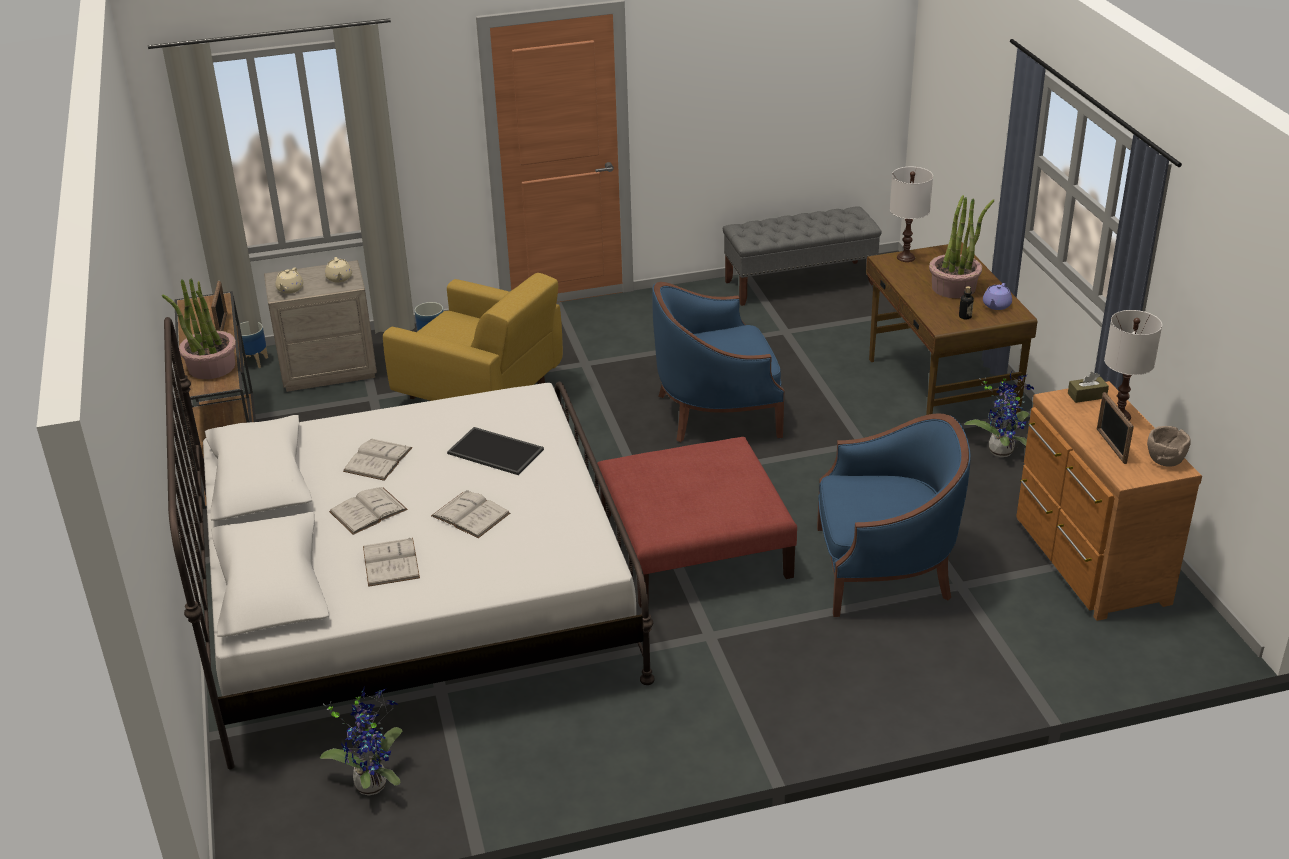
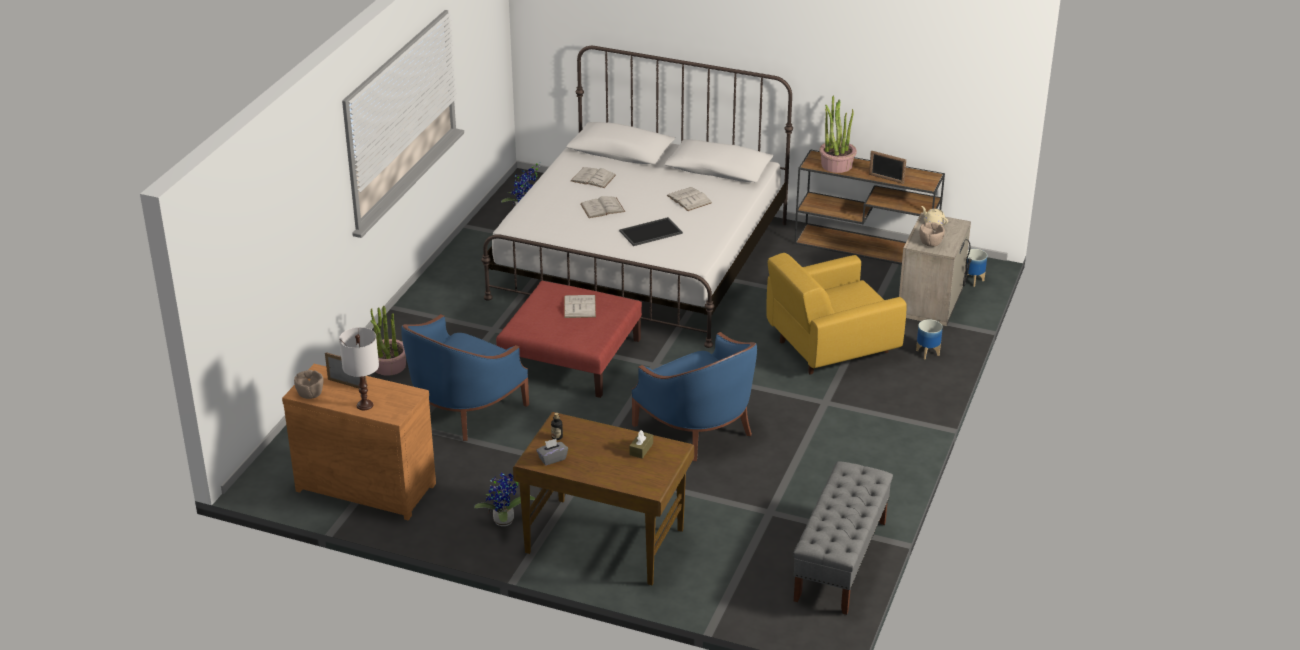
camera: 125 degrees right, 0 degrees up
beige teapot [325,257,352,282] -> brown bowl [919,222,945,247]
white book [329,487,408,535] -> white book moved to [564,295,596,318]
blue armchair [652,282,784,442] -> blue armchair turned 120 degrees clockwise [632,332,757,461]
white table lamp [890,167,933,262] -> none
potted plant [929,195,994,298] -> potted plant moved to [371,306,406,376]
purple teapot [983,283,1012,310] -> grey tissue box [536,439,568,465]
brown tissue box [1068,372,1109,403] -> brown tissue box moved to [629,430,653,459]

